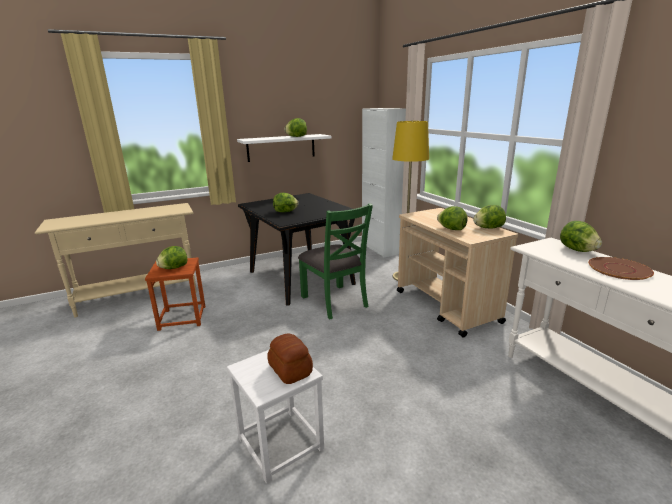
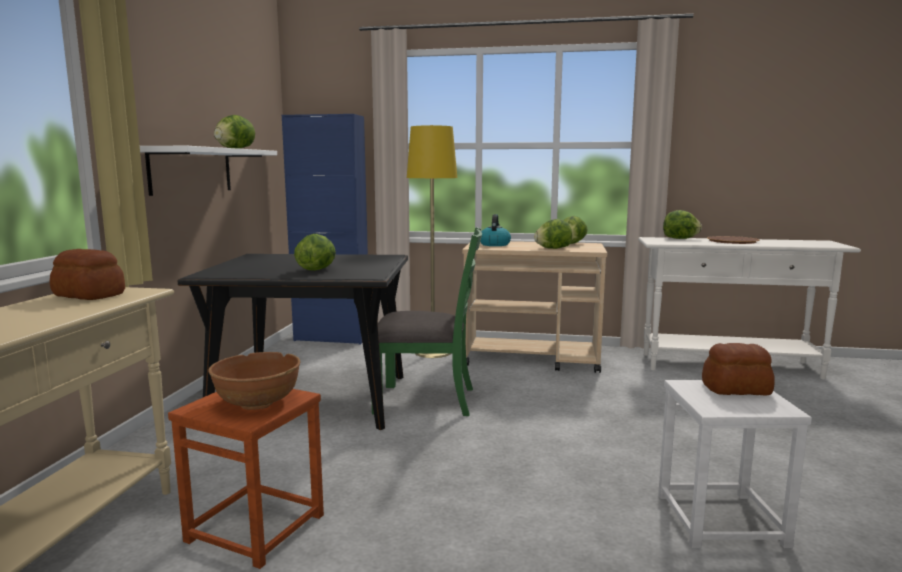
camera: 55 degrees left, 10 degrees down
lettuce [156,246,187,269] -> brown bowl [208,352,300,410]
white cabinet [362,108,406,258] -> blue cabinet [282,114,368,345]
none -> bread [50,249,125,300]
none -> kettle [480,214,511,246]

